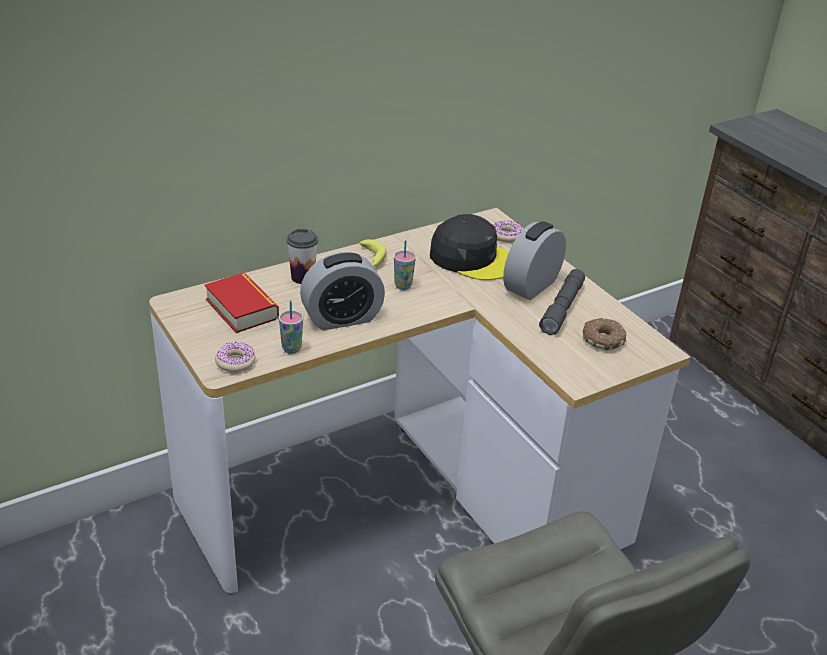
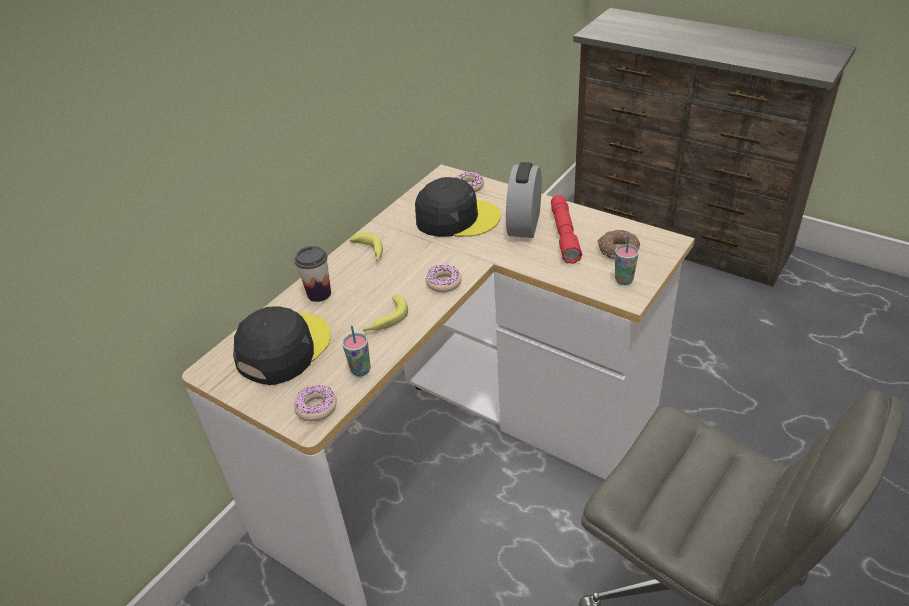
camera: 20 degrees left, 5 degrees up
book [205,273,279,333] -> black cap [233,306,331,385]
alarm clock [300,252,385,330] -> banana [362,295,408,332]
cup [394,240,416,290] -> cup moved to [615,235,639,285]
grey flashlight [539,269,585,335] -> red flashlight [551,195,582,264]
none -> donut [426,265,462,292]

